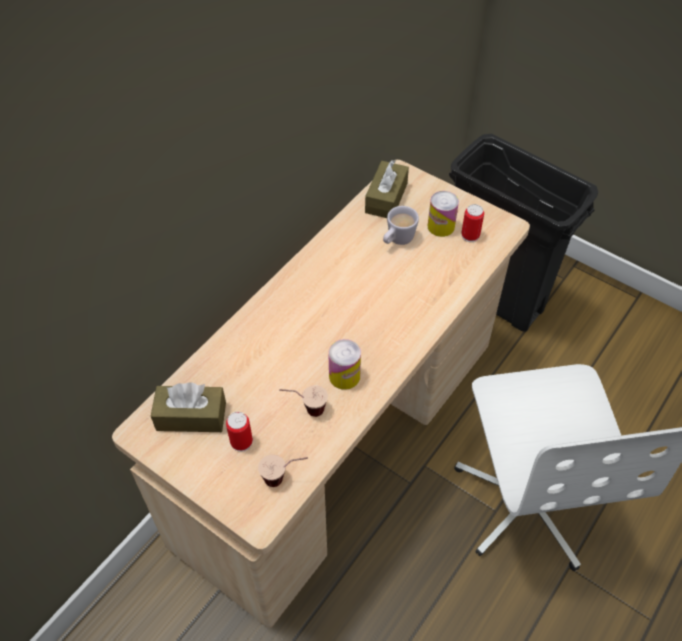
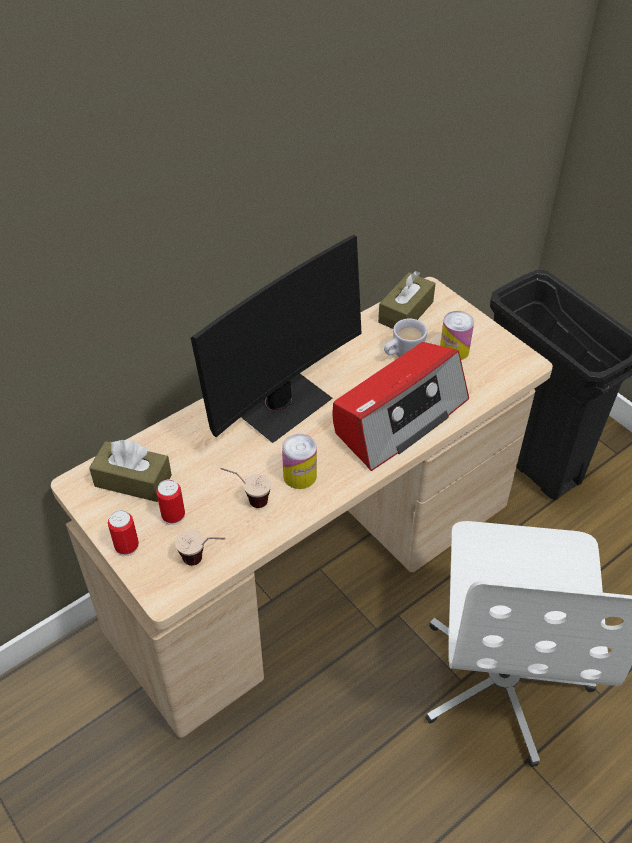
camera: 15 degrees right, 5 degrees down
can [461,204,484,242] -> can moved to [108,510,139,556]
none -> monitor [191,235,362,443]
none -> radio [332,342,469,471]

